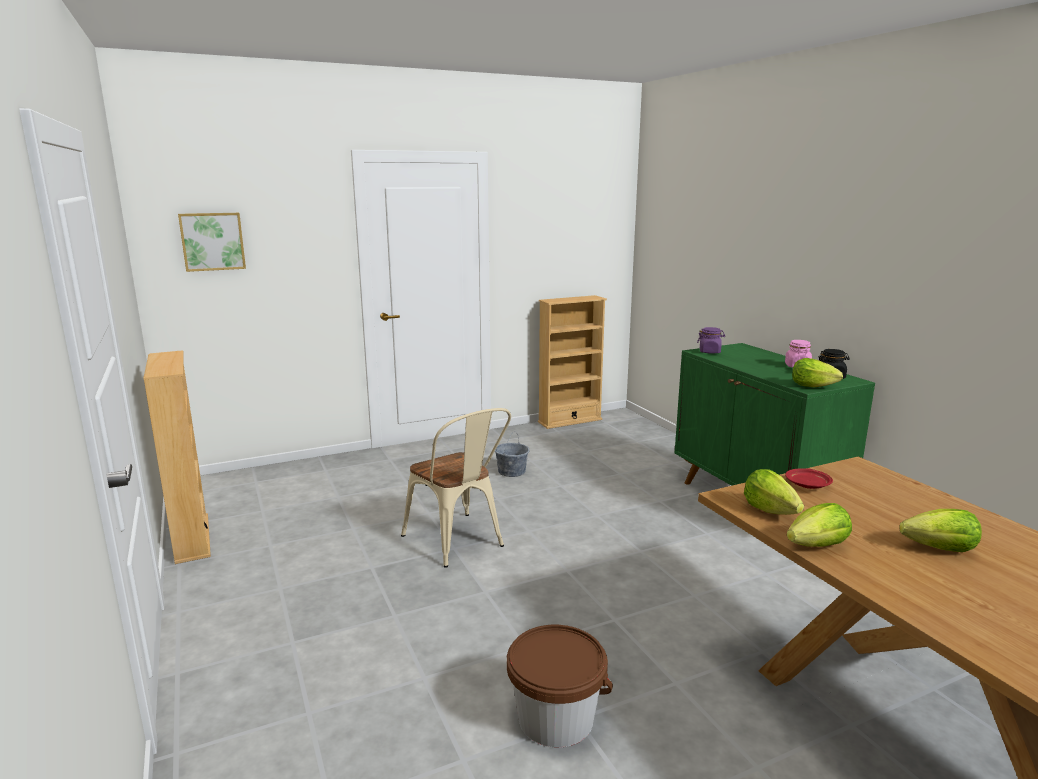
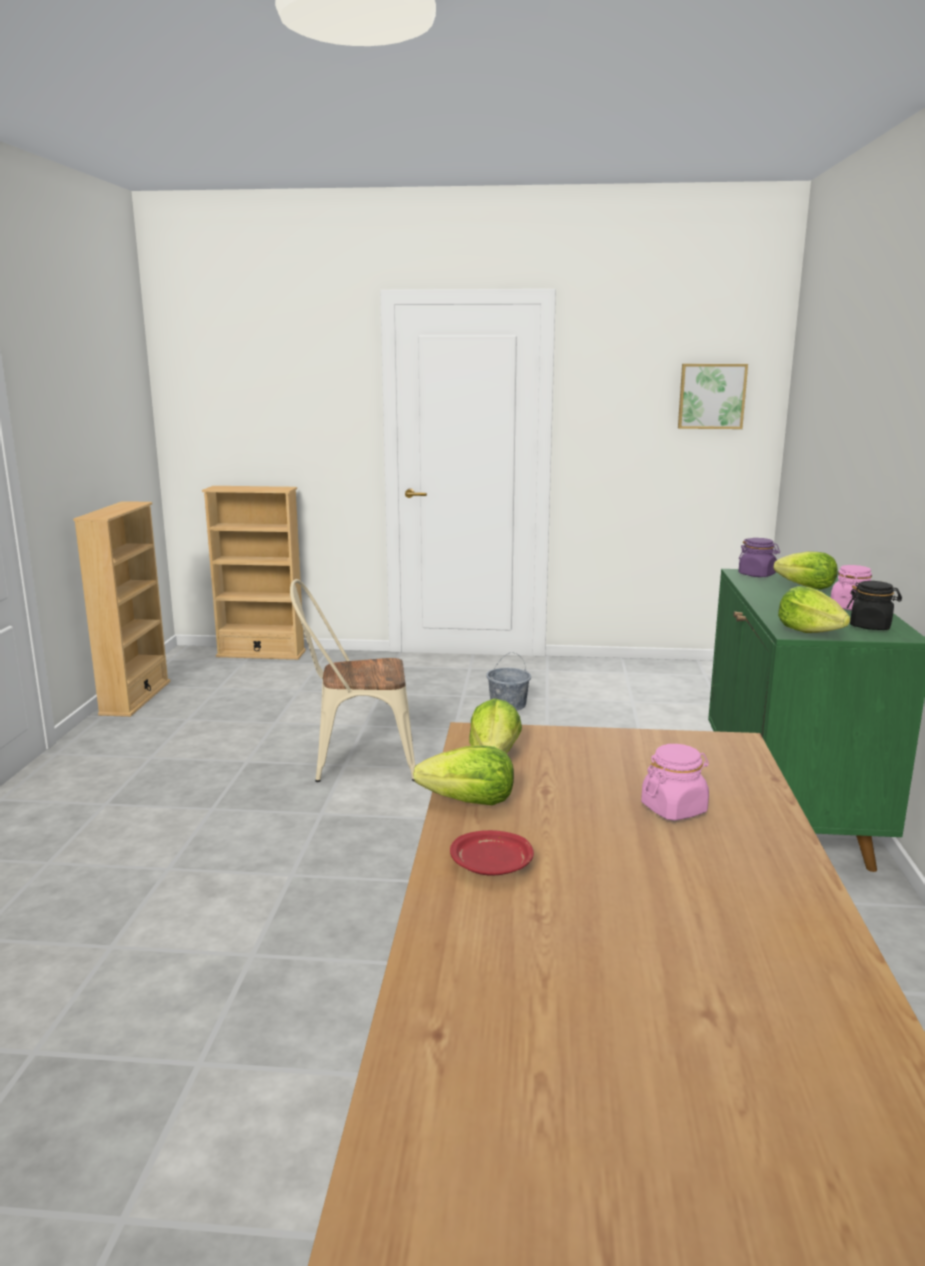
camera: 30 degrees right, 0 degrees up
picture [178,213,246,272] -> picture moved to [678,364,748,429]
beige chair [401,408,511,568] -> beige chair turned 90 degrees clockwise [290,579,416,782]
brown bucket [507,625,613,748] -> none
beige bookcase [538,295,607,429] -> beige bookcase moved to [202,486,306,660]
red plate [785,468,833,489] -> red plate moved to [450,830,534,875]
lettuce [899,509,982,552] -> lettuce moved to [774,551,838,589]
none -> pink jar [641,744,709,821]

